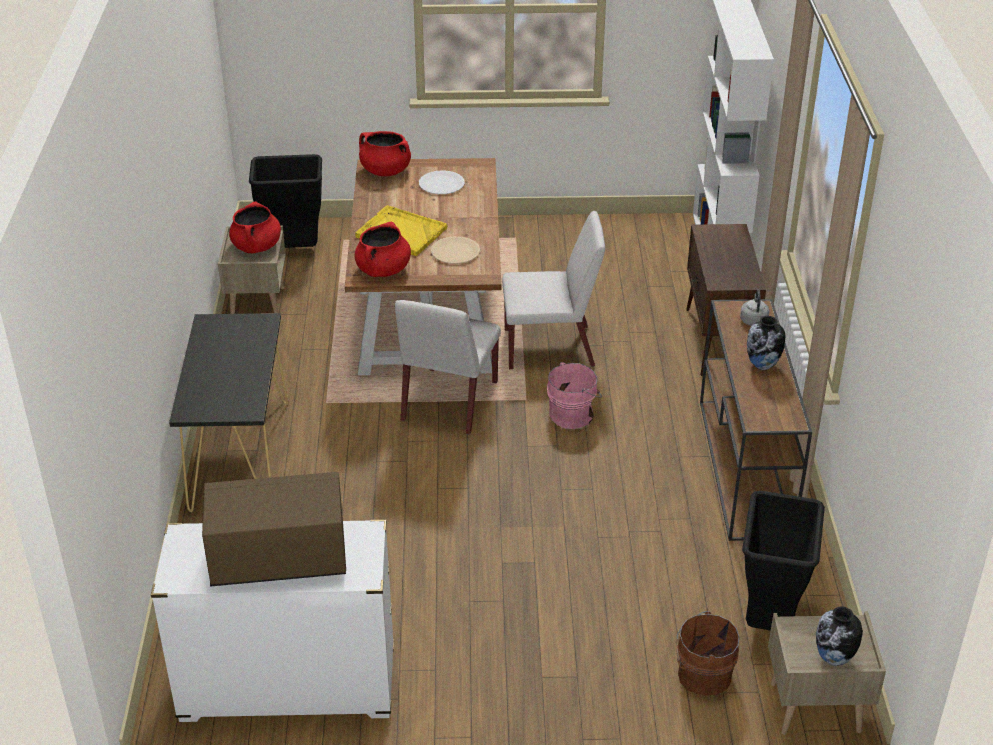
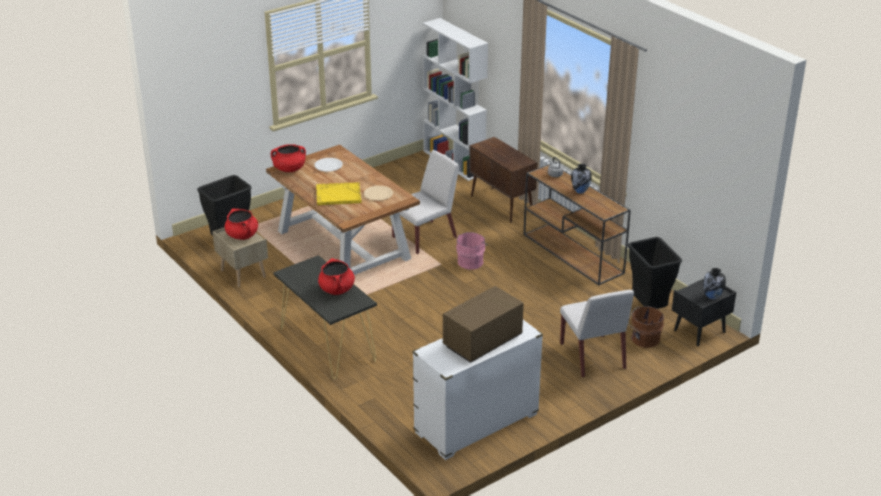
camera: 35 degrees left, 5 degrees down
red cooking pot [355,222,411,277] -> red cooking pot moved to [318,258,355,295]
white chair [395,300,501,435] -> white chair moved to [560,290,634,377]
beige nightstand [768,611,886,735] -> black nightstand [672,279,736,346]

